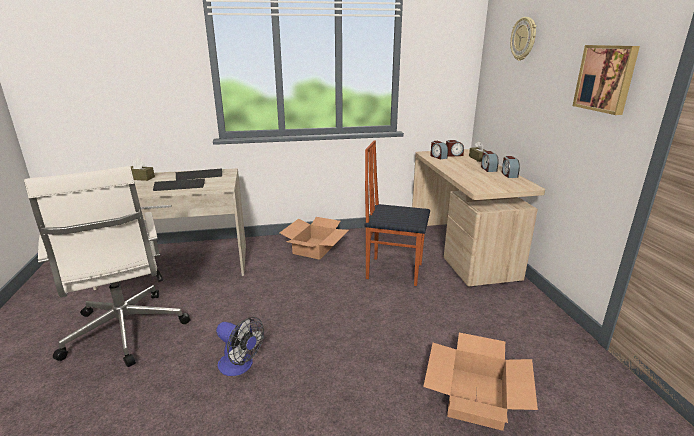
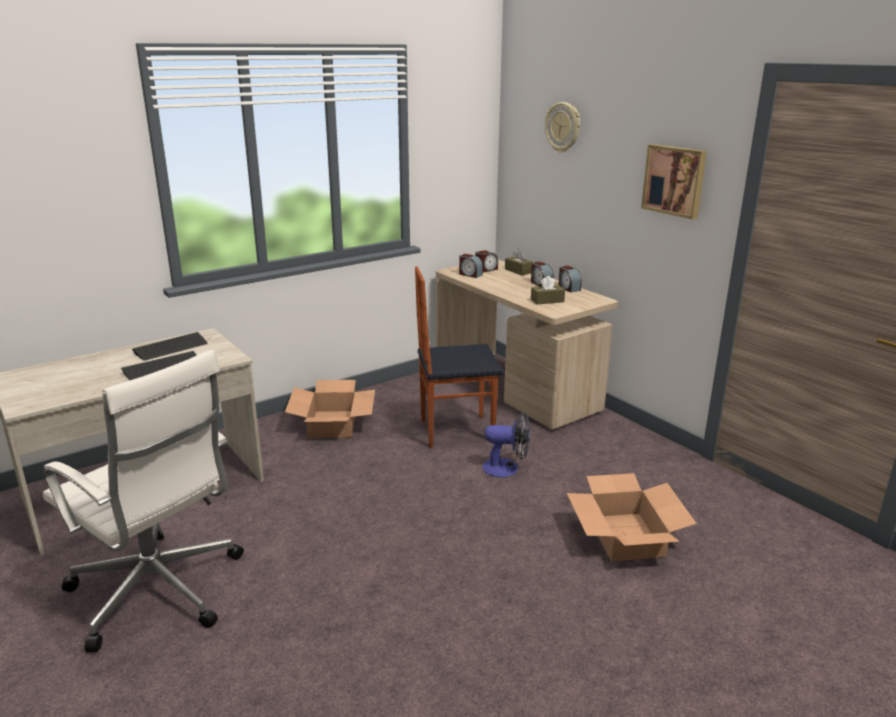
camera: 25 degrees left, 0 degrees up
brown tissue box [131,158,155,181] -> brown tissue box moved to [531,276,565,305]
fan [216,317,264,376] -> fan moved to [482,412,530,477]

